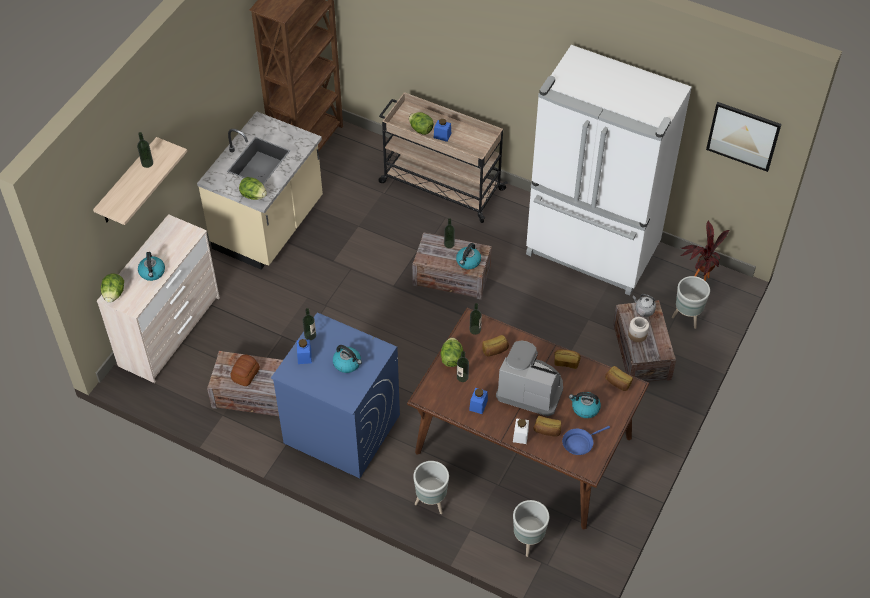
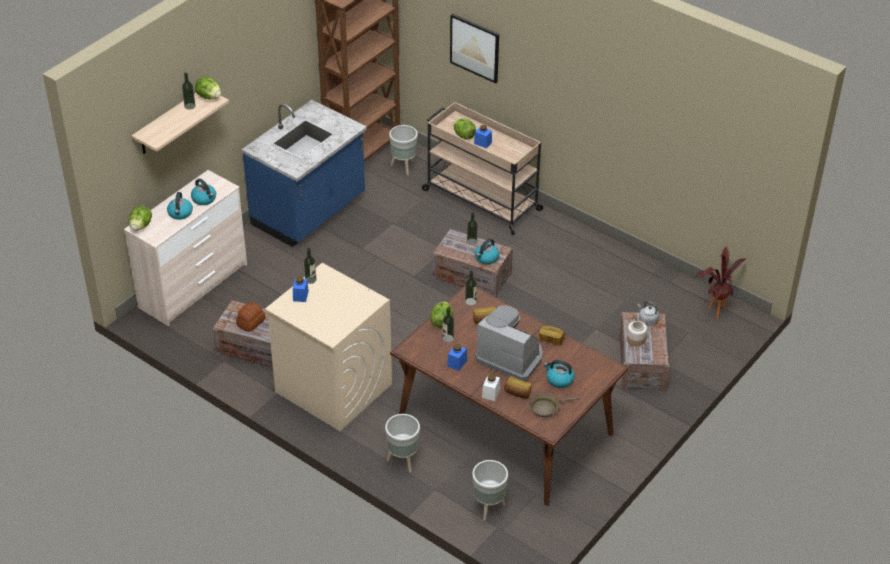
camera: 10 degrees right, 10 degrees down
beige counter [197,111,323,270] -> blue counter [242,100,367,247]
lettuce [239,177,267,200] -> lettuce moved to [195,76,221,100]
blue washing machine [271,312,400,478] -> beige washing machine [265,263,392,431]
kettle [333,345,362,373] -> kettle moved to [191,178,216,205]
white fridge [526,45,692,296] -> none
blue frying pan [562,426,610,455] -> brown frying pan [529,393,579,417]
bread [605,366,633,391] -> none
grey planter [672,276,710,329] -> grey planter moved to [389,125,418,175]
picture [706,102,781,172] -> picture moved to [450,14,499,83]

